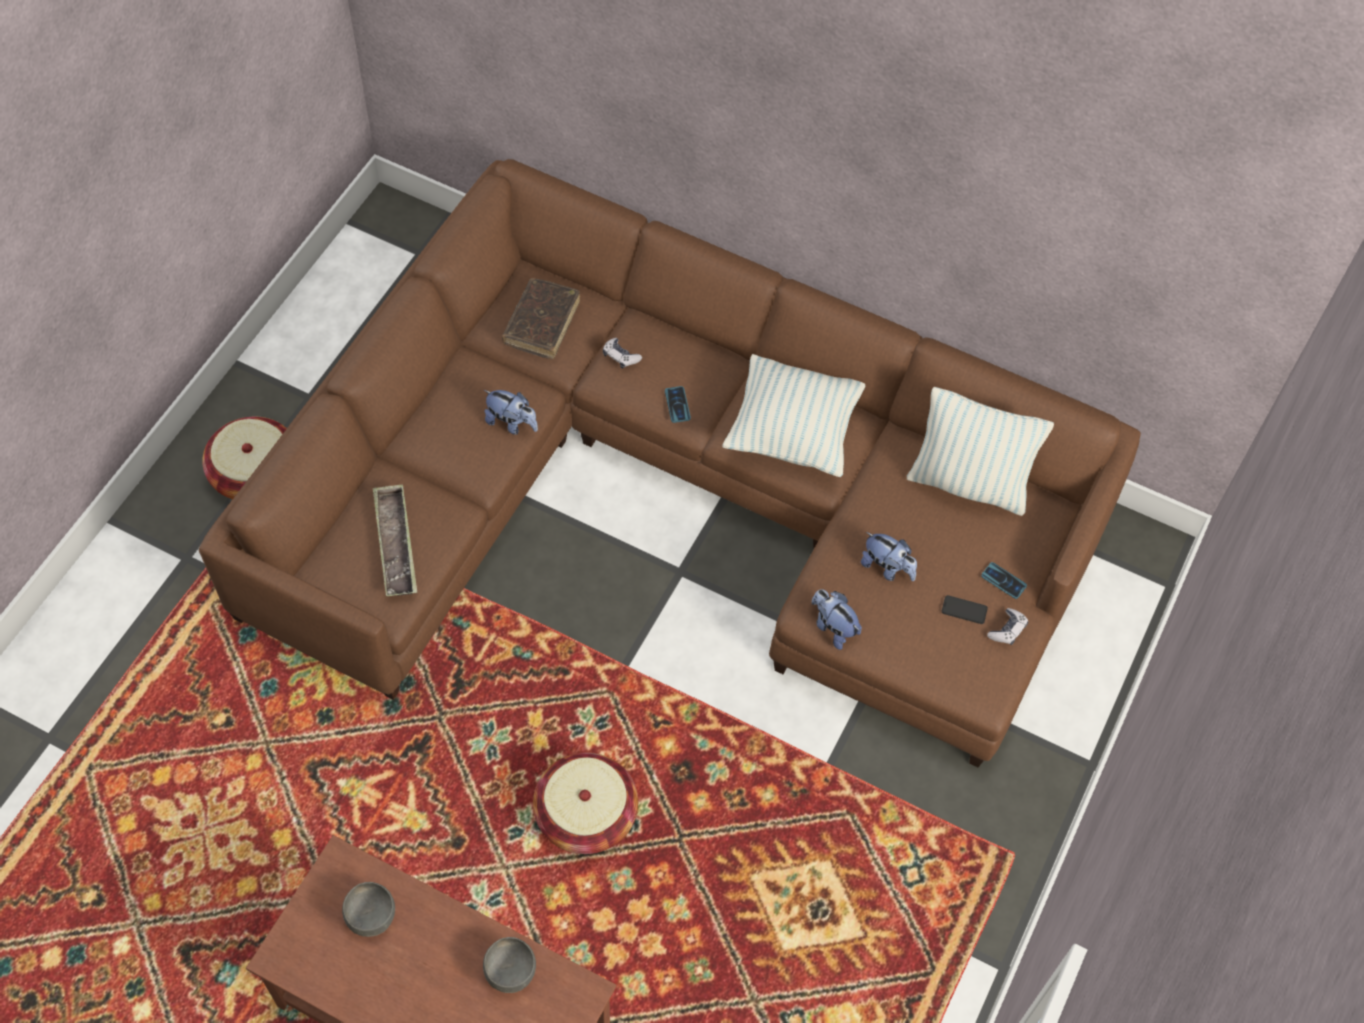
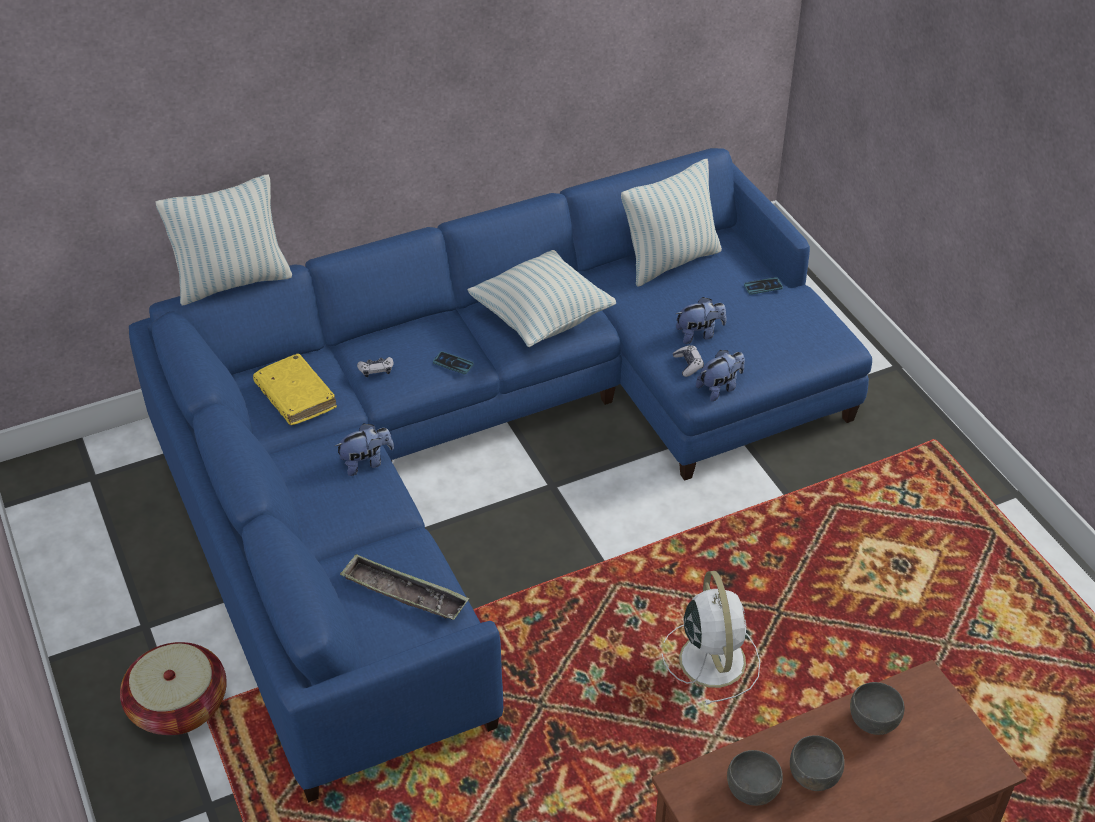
camera: 50 degrees left, 15 degrees down
brown sofa [199,159,1141,767] -> blue sofa [129,148,872,803]
brown book [502,278,580,360] -> yellow book [253,353,337,425]
basket [533,753,638,854] -> white fan [662,571,760,705]
plush toy [812,589,862,650] -> plush toy turned 150 degrees clockwise [696,350,745,401]
phone [942,595,988,624] -> none
game controller [987,608,1028,645] -> game controller moved to [673,345,704,377]
none -> pillow [156,174,292,306]
none -> grey bowl [790,735,845,791]

